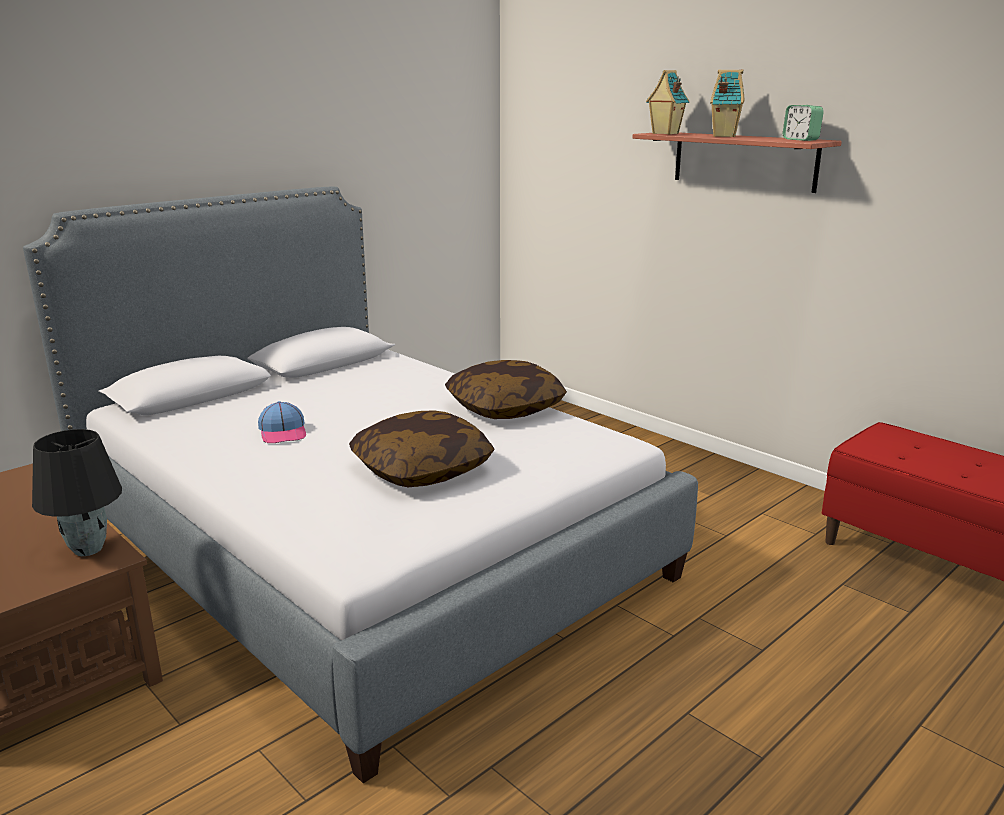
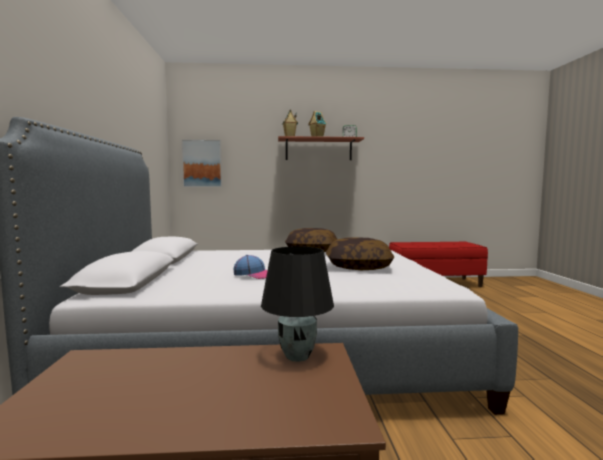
camera: 50 degrees left, 15 degrees down
none -> picture [181,139,222,187]

